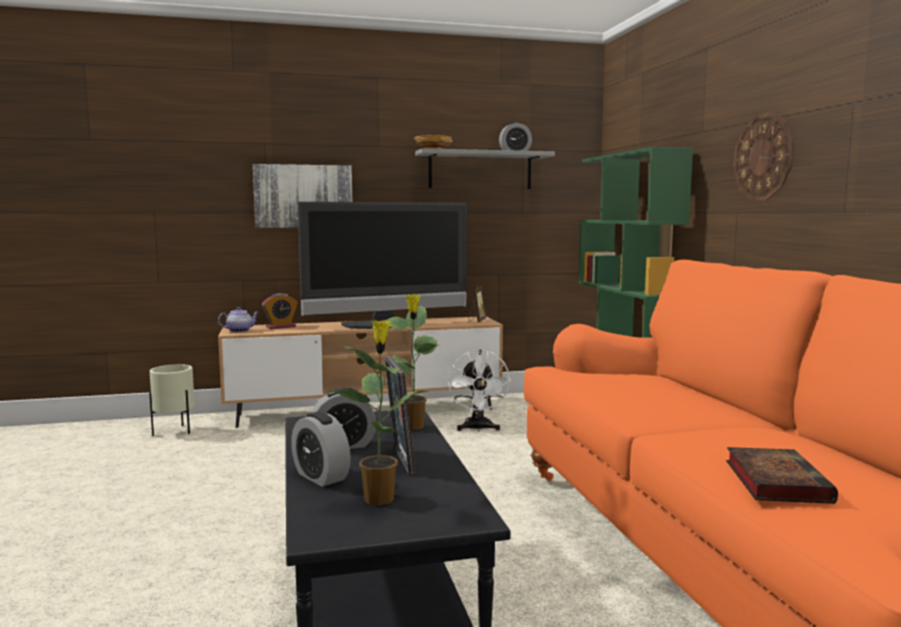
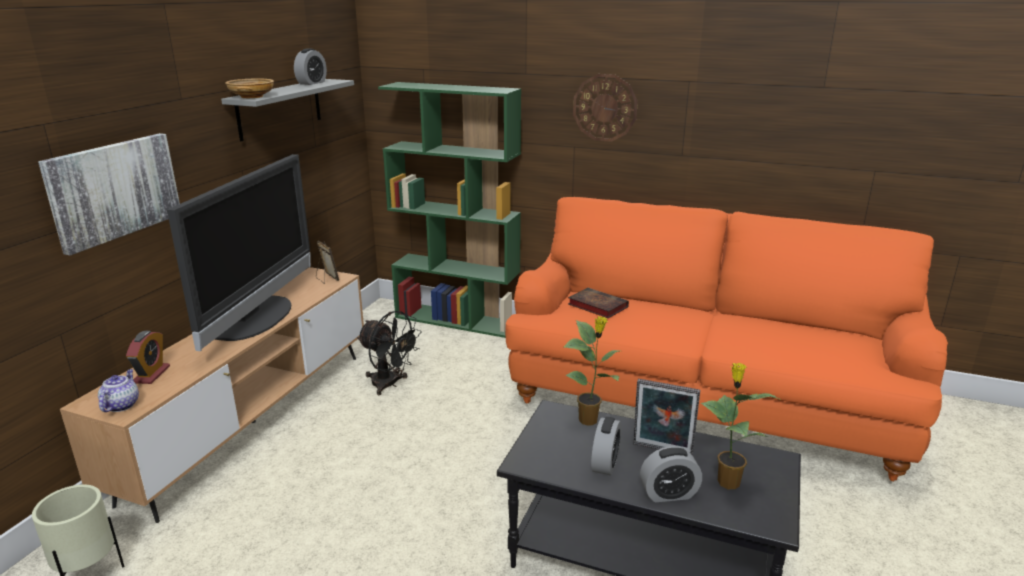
camera: 55 degrees left, 15 degrees up
white fan [448,349,511,431] -> black fan [357,311,422,395]
book [726,447,838,504] -> book moved to [568,288,629,318]

